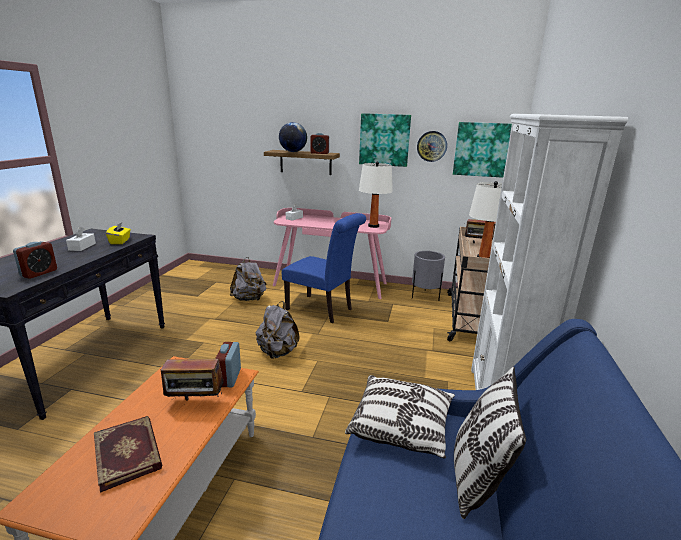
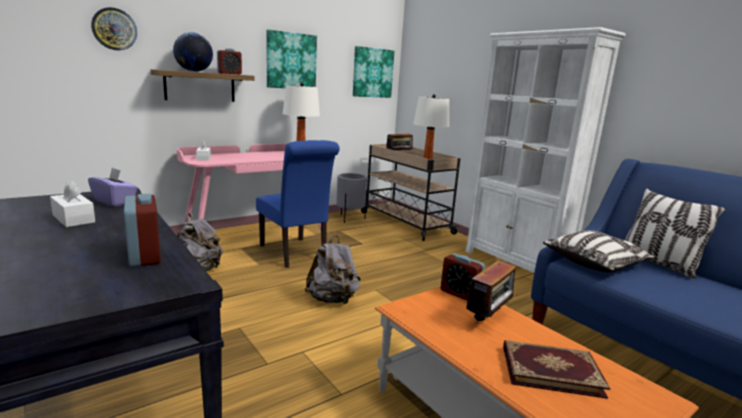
camera: 50 degrees left, 5 degrees down
yellow tissue box [106,222,131,244] -> purple tissue box [88,168,138,207]
blue chair [282,213,366,324] -> blue chair turned 75 degrees clockwise [256,140,340,268]
wall clock [417,131,447,162] -> wall clock moved to [91,7,137,50]

